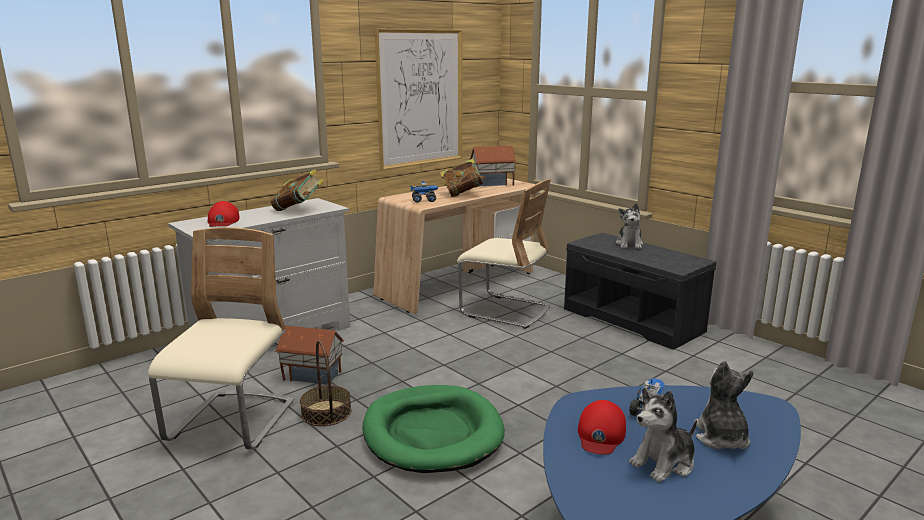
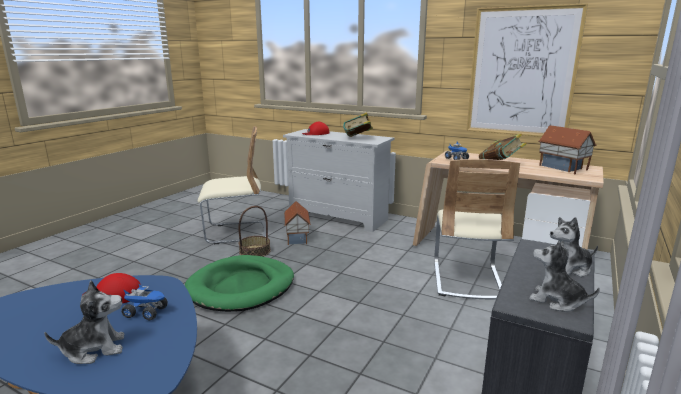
camera: 70 degrees right, 0 degrees up
plush toy [629,388,697,483] -> plush toy moved to [529,241,600,312]

